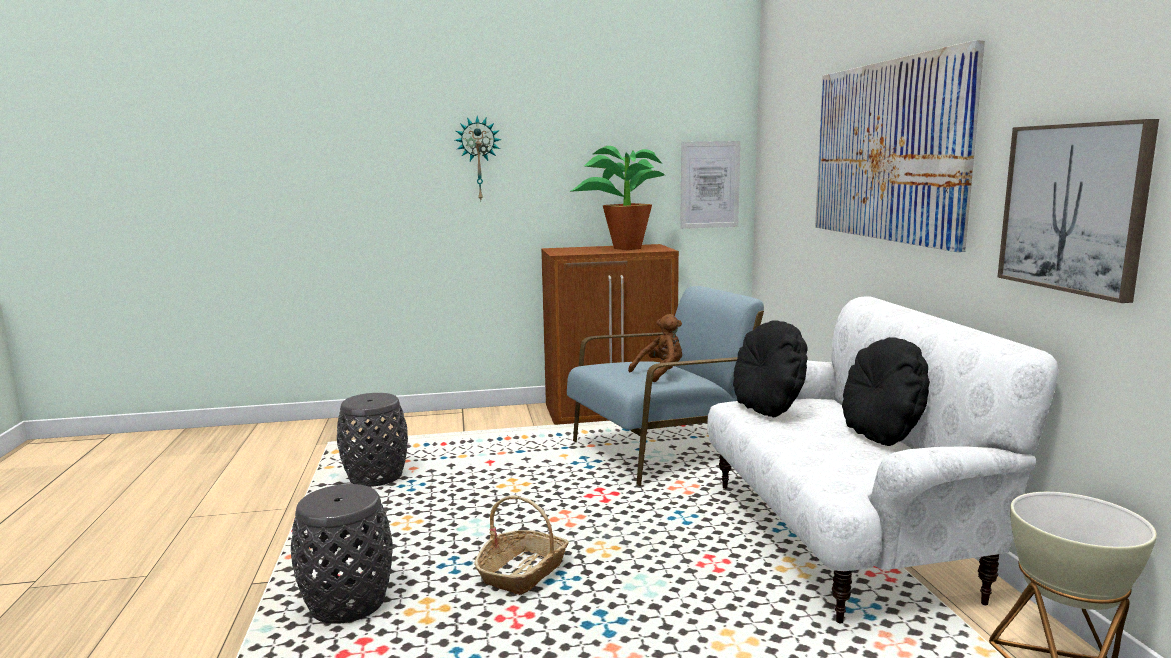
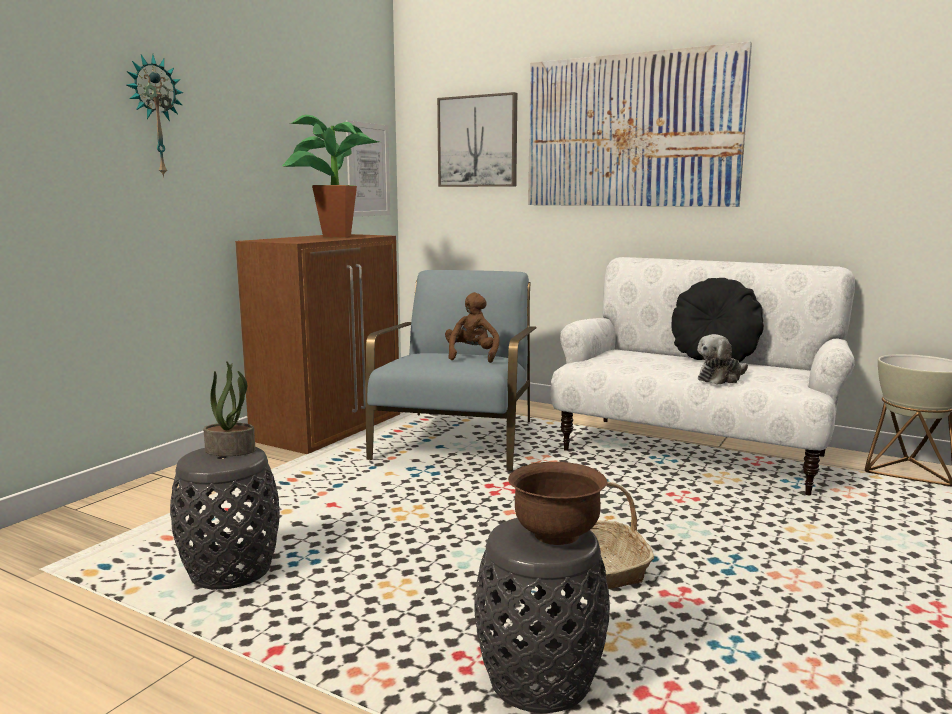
camera: 50 degrees left, 0 degrees up
black pillow [733,320,808,417] -> none
picture [997,119,1159,303] -> picture moved to [437,92,517,187]
none -> potted plant [203,361,256,456]
none -> brown bowl [508,462,607,545]
none -> plush toy [697,334,748,385]

